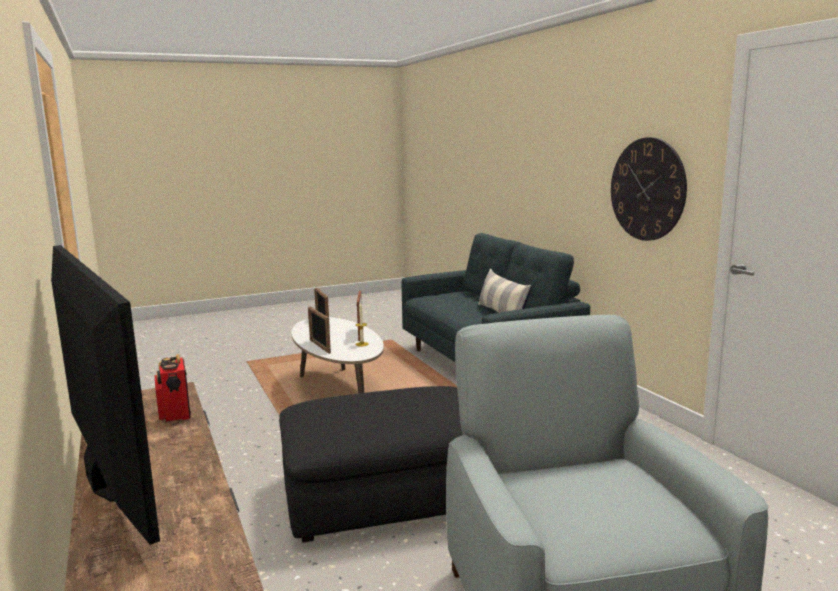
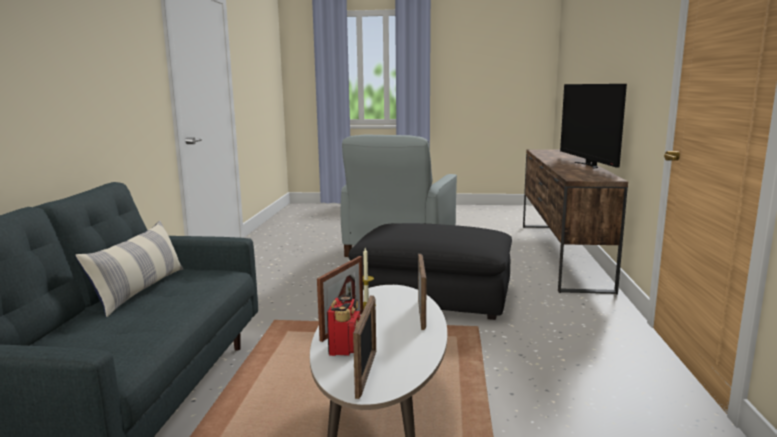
camera: 150 degrees left, 0 degrees up
radio [155,354,191,422] -> radio moved to [327,295,360,356]
wall clock [611,137,687,241] -> none

